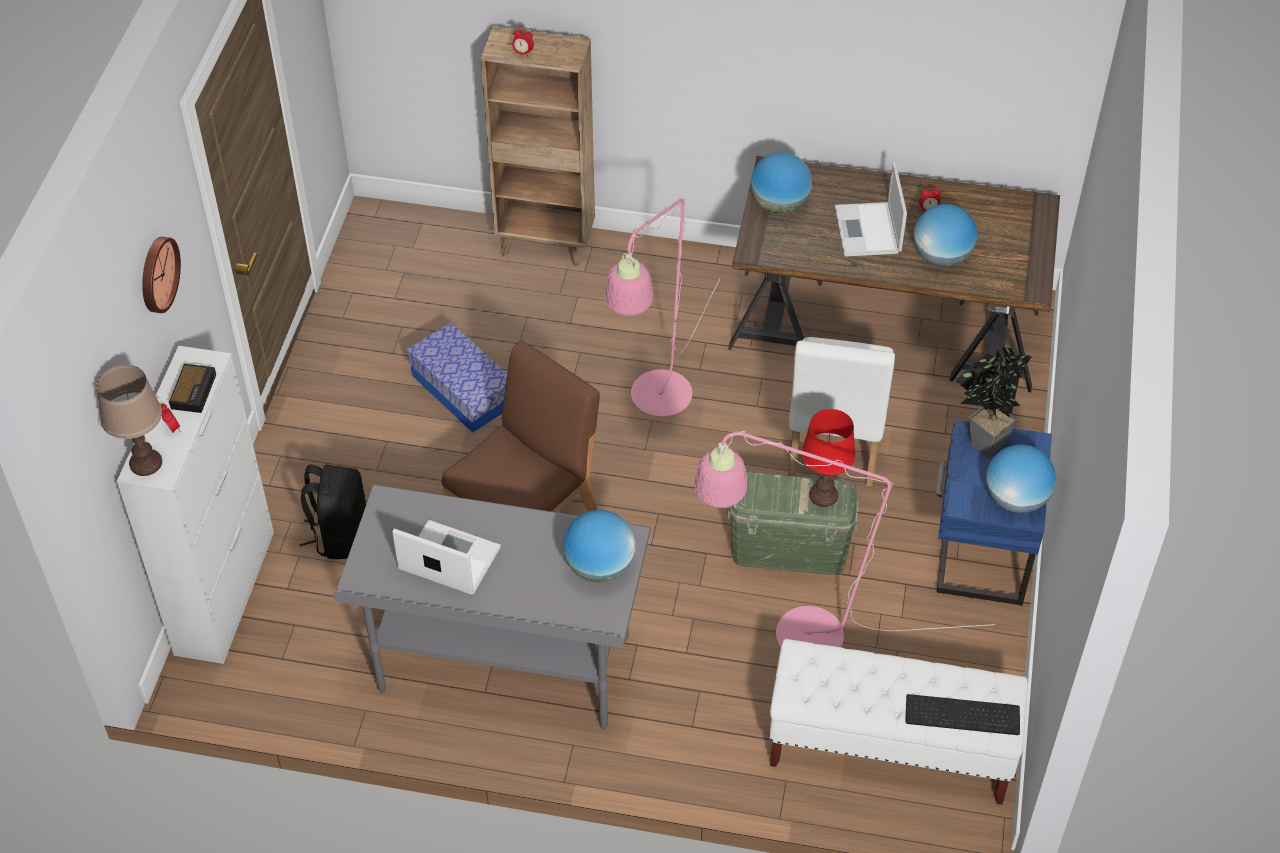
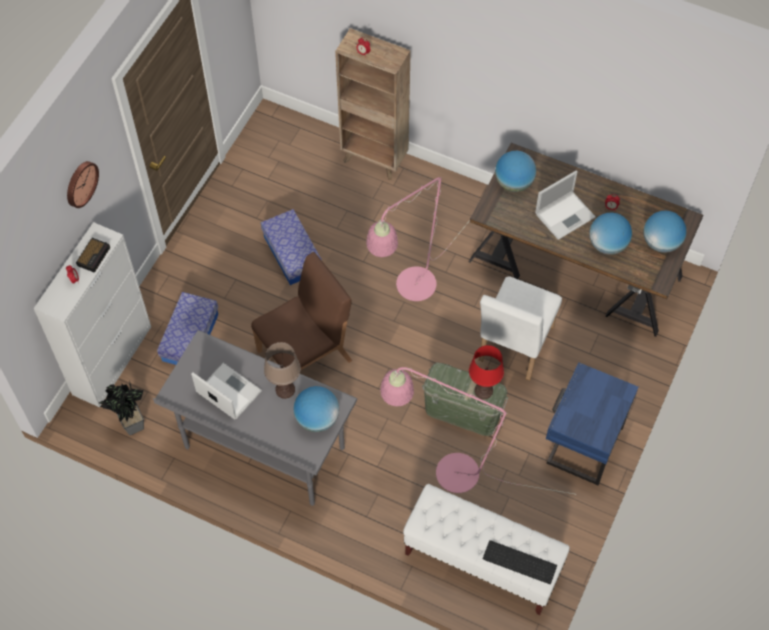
camera: 15 degrees right, 10 degrees up
brown table lamp [96,364,162,476] -> brown table lamp moved to [264,342,301,399]
black backpack [300,465,366,559] -> storage box [157,292,218,365]
laptop [835,163,907,257] -> laptop turned 135 degrees counterclockwise [535,170,596,240]
potted plant [956,347,1032,458] -> potted plant moved to [99,379,144,436]
globe [986,444,1056,513] -> globe moved to [643,211,686,253]

